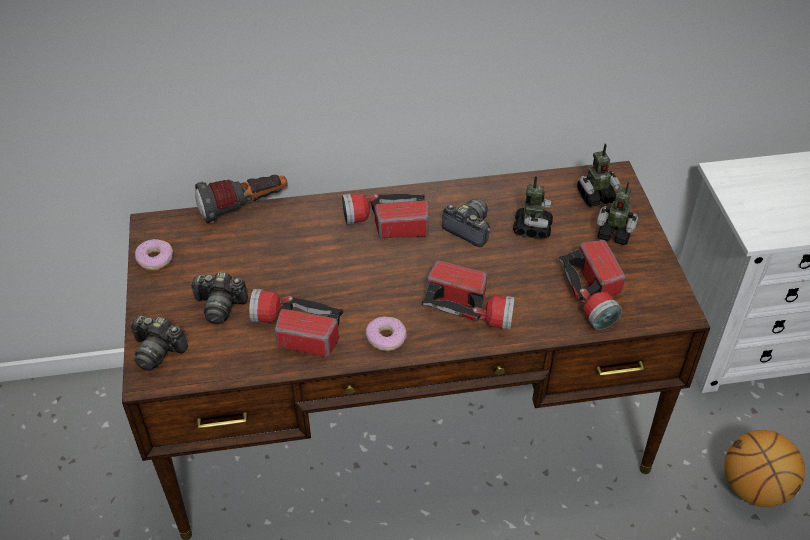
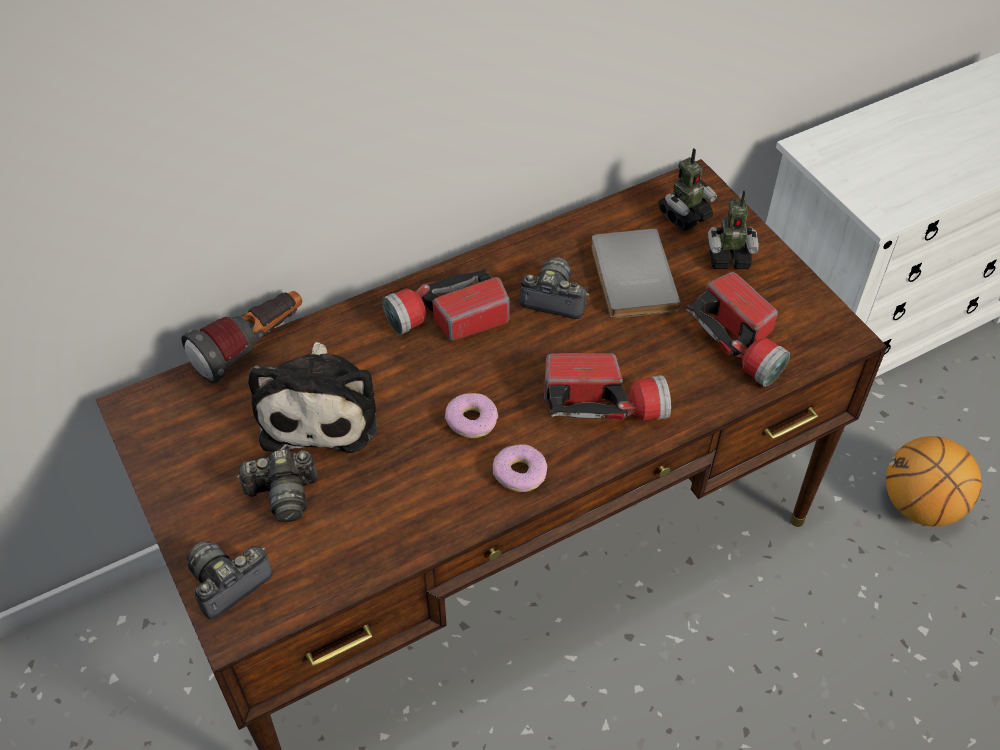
camera: 20 degrees left, 5 degrees up
camera [131,315,188,371] -> camera turned 135 degrees clockwise [187,541,273,619]
donut [135,239,173,270] -> donut moved to [445,393,498,438]
flashlight [249,289,343,357] -> none
toy robot [513,176,553,239] -> grey book [591,228,681,318]
none -> plush toy [248,342,377,453]

